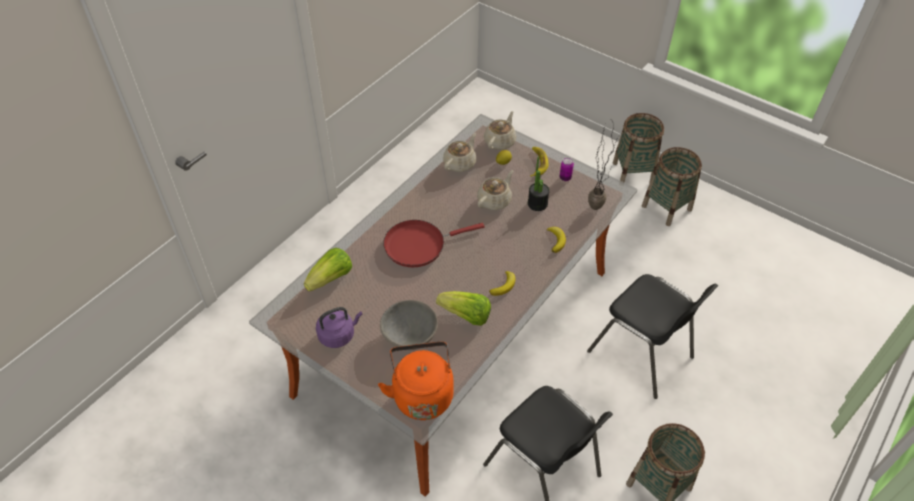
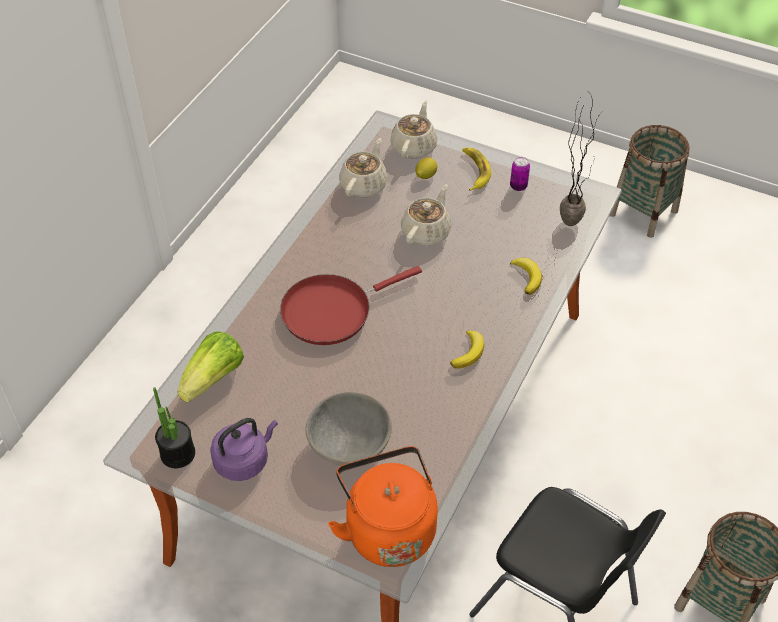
camera: 10 degrees left, 0 degrees up
lettuce [436,291,491,326] -> none
potted plant [528,157,550,211] -> potted plant moved to [153,387,195,468]
black chair [587,274,718,399] -> none
basket [613,113,664,183] -> none

